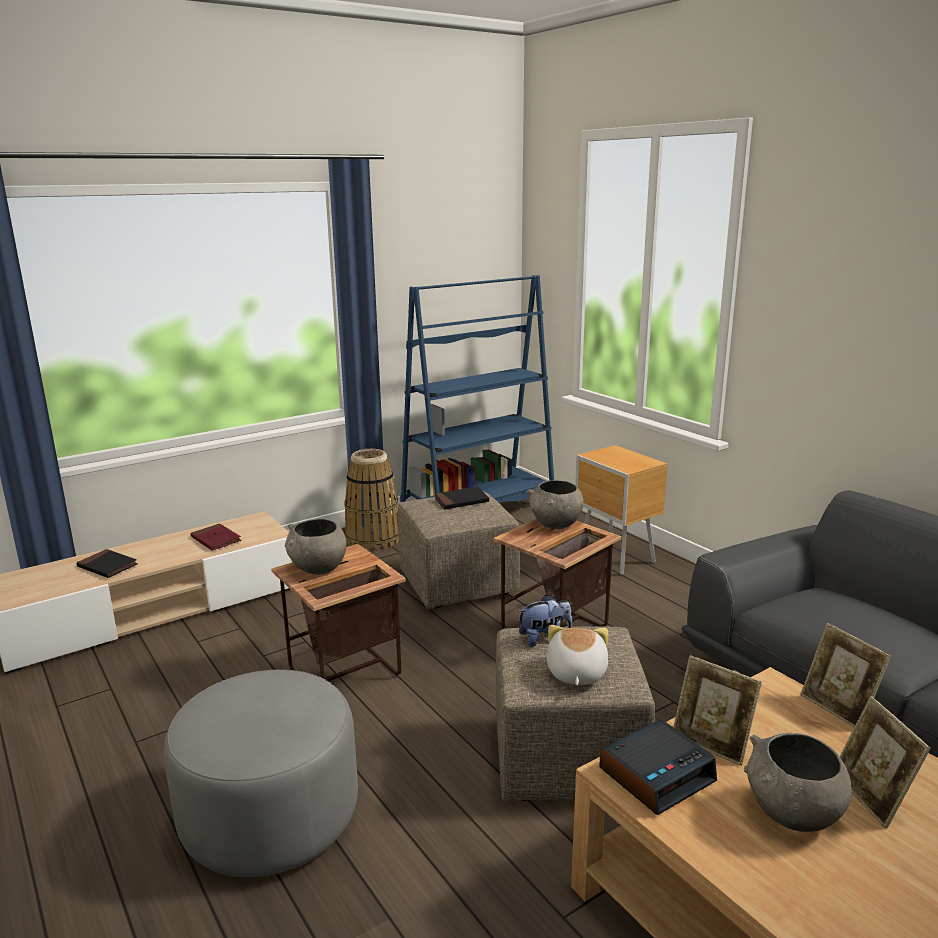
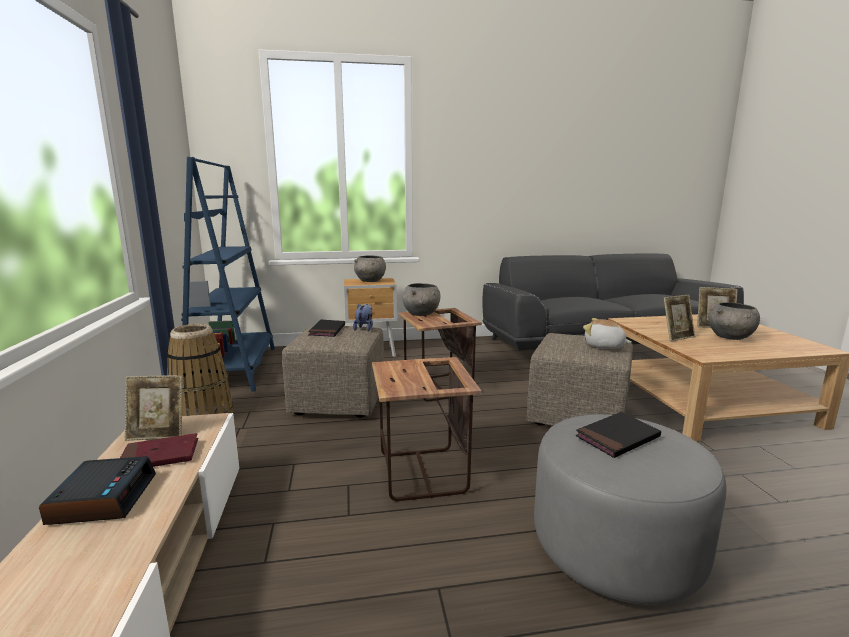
camera: 65 degrees left, 5 degrees down
black book [77,549,138,578] -> black book moved to [576,412,661,458]
grey bowl [285,519,347,575] -> grey bowl moved to [354,255,386,282]
plush toy [517,595,572,647] -> plush toy moved to [353,304,373,331]
alarm clock [599,719,717,815] -> alarm clock moved to [39,456,156,525]
picture frame [800,623,891,727] -> picture frame moved to [125,375,183,441]

